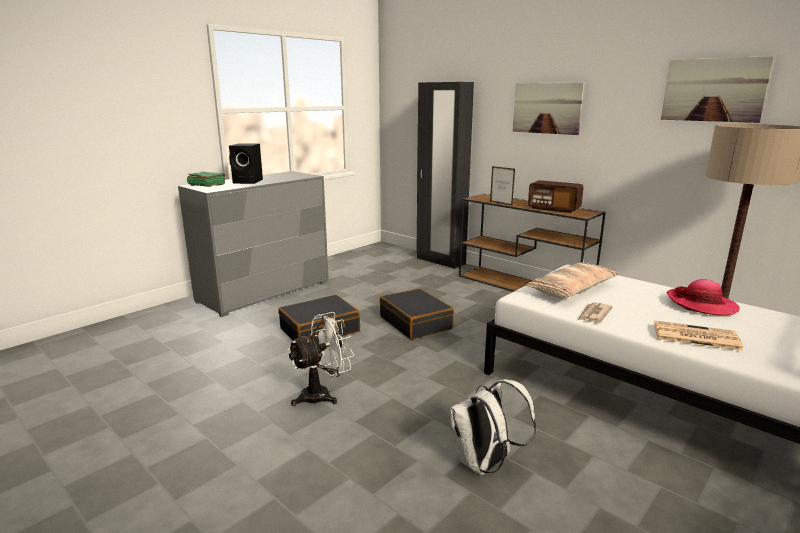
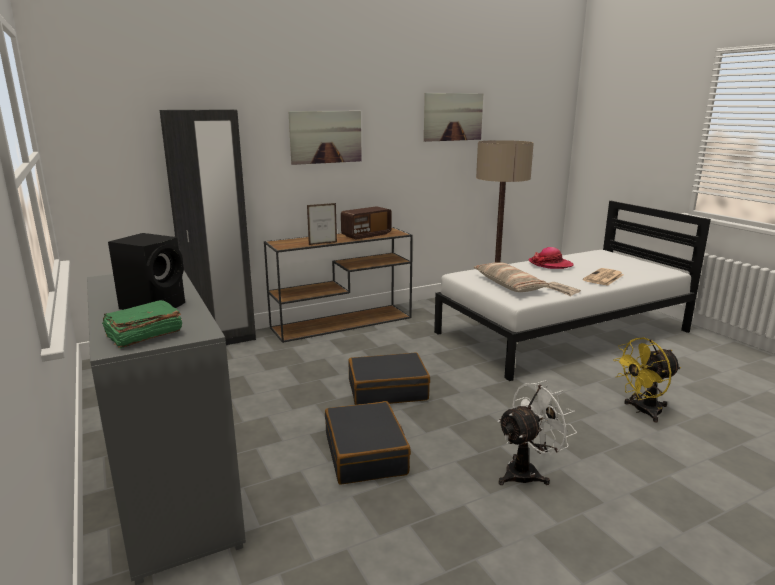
camera: 70 degrees left, 0 degrees up
white fan [288,312,354,406] -> white fan turned 75 degrees clockwise [497,380,577,485]
white backpack [450,379,536,475] -> yellow fan [613,337,681,423]

